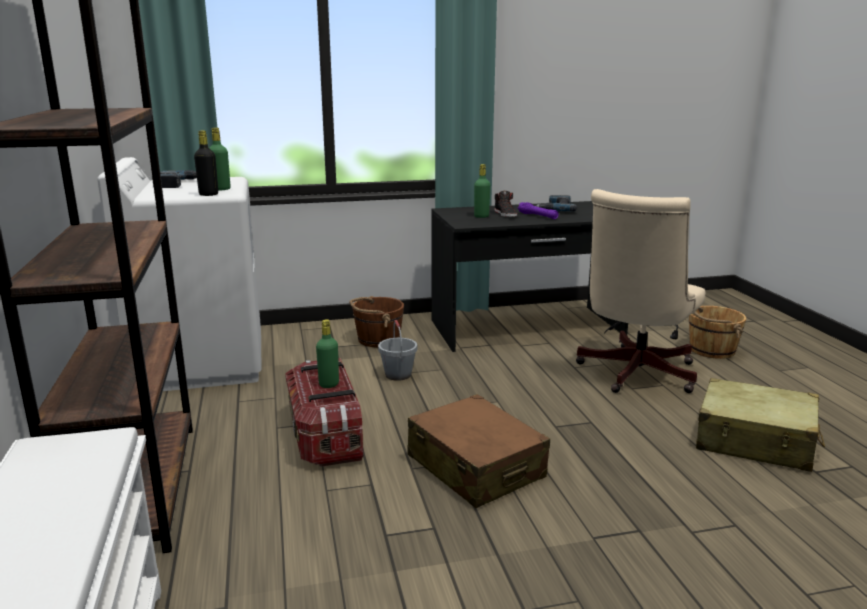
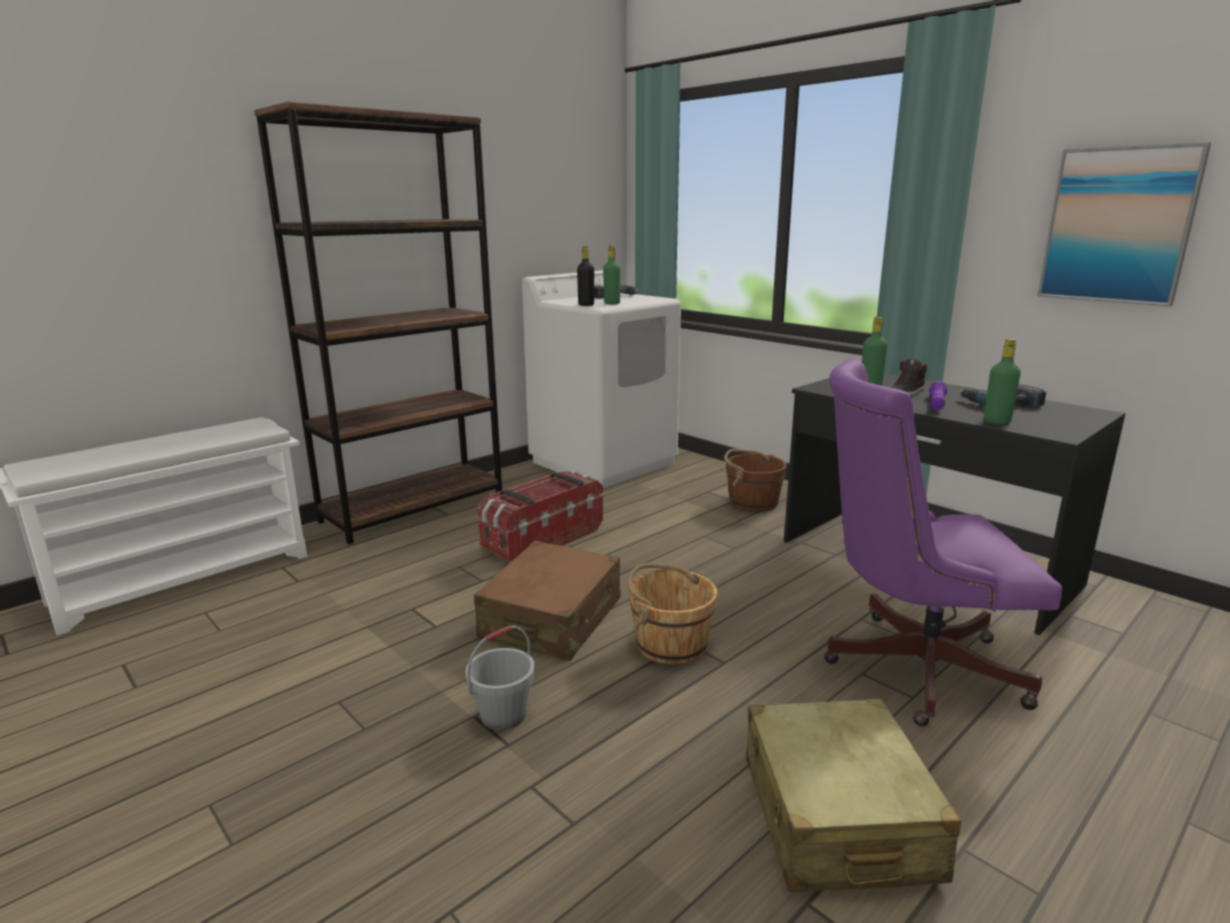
camera: 60 degrees right, 0 degrees up
green bottle [316,319,339,388] -> green bottle moved to [984,339,1021,424]
grey bucket [378,320,417,381] -> grey bucket moved to [465,626,535,731]
beige office chair [576,189,705,393] -> purple office chair [824,359,1062,727]
brown bucket [689,306,747,359] -> brown bucket moved to [627,563,718,665]
none -> picture [1037,142,1211,307]

